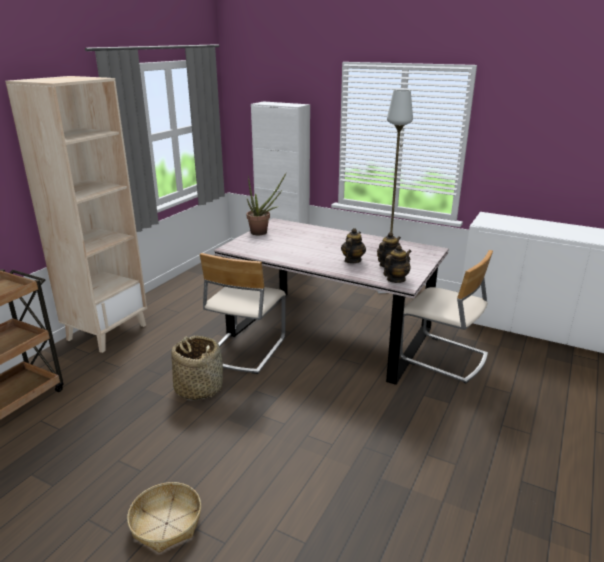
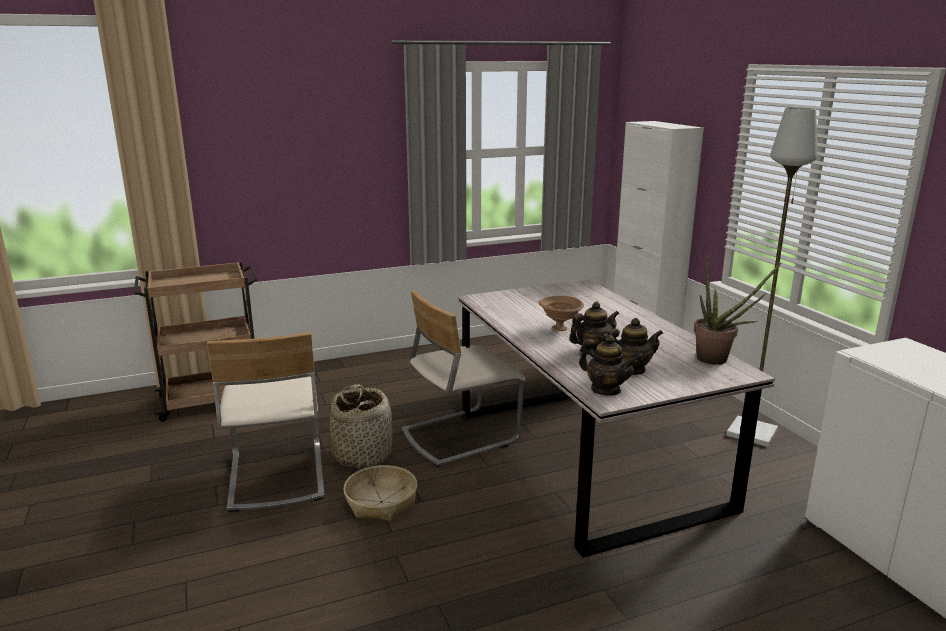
camera: 40 degrees right, 5 degrees down
beige bookcase [5,76,147,353] -> none
basket [127,482,201,553] -> basket moved to [343,465,417,521]
potted plant [247,173,286,235] -> potted plant moved to [694,256,781,365]
teapot [384,245,411,283] -> teapot turned 45 degrees clockwise [579,335,638,396]
beige chair [400,250,493,383] -> beige chair moved to [207,332,325,512]
none -> brown bowl [539,296,584,331]

